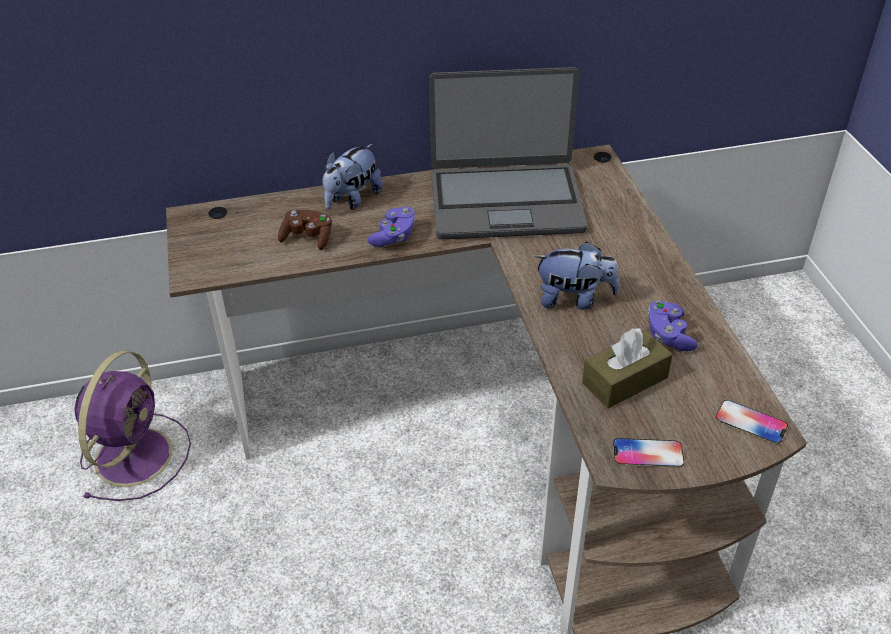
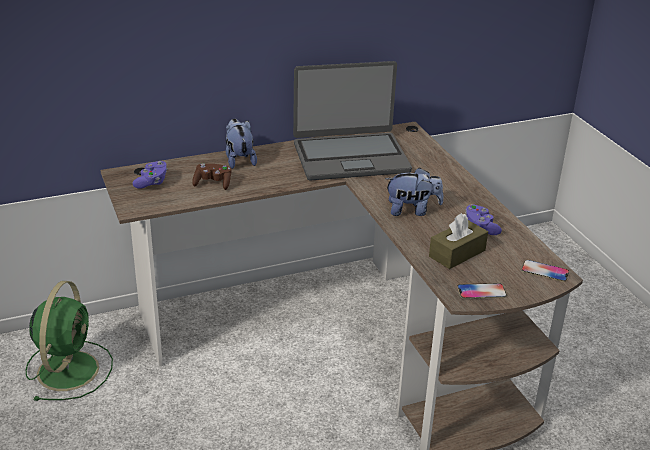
camera: 10 degrees left, 10 degrees down
purple fan [74,351,191,501] -> green fan [26,281,113,401]
plush toy [322,144,383,210] -> plush toy turned 135 degrees clockwise [226,119,257,169]
purple game controller [368,207,416,247] -> purple game controller moved to [132,161,168,188]

